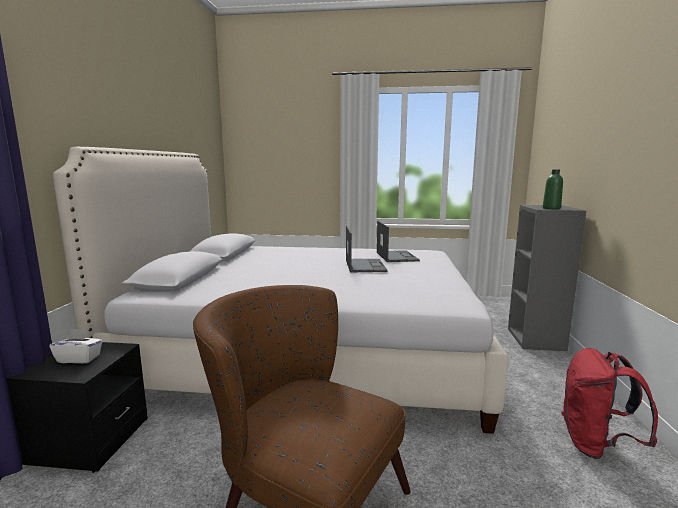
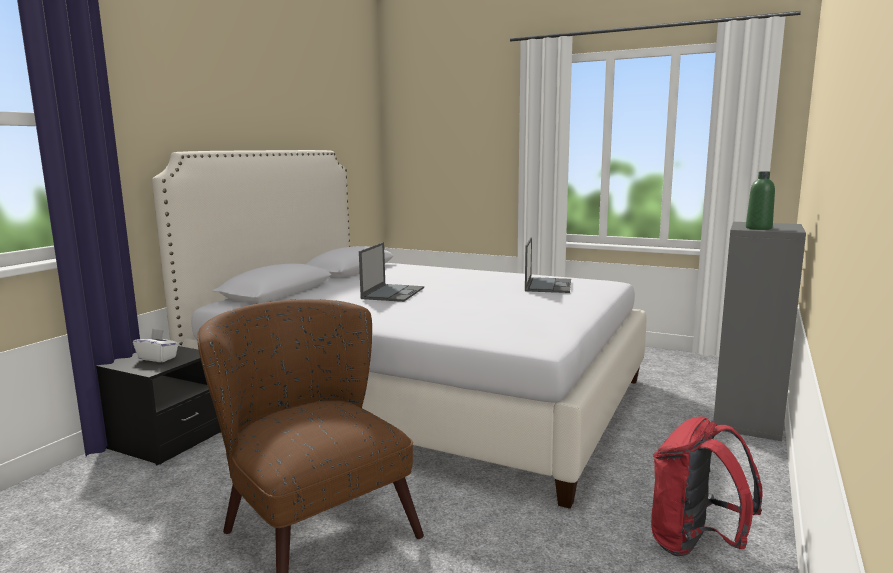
camera: 20 degrees right, 0 degrees up
laptop [346,226,388,272] -> laptop moved to [359,242,424,302]

